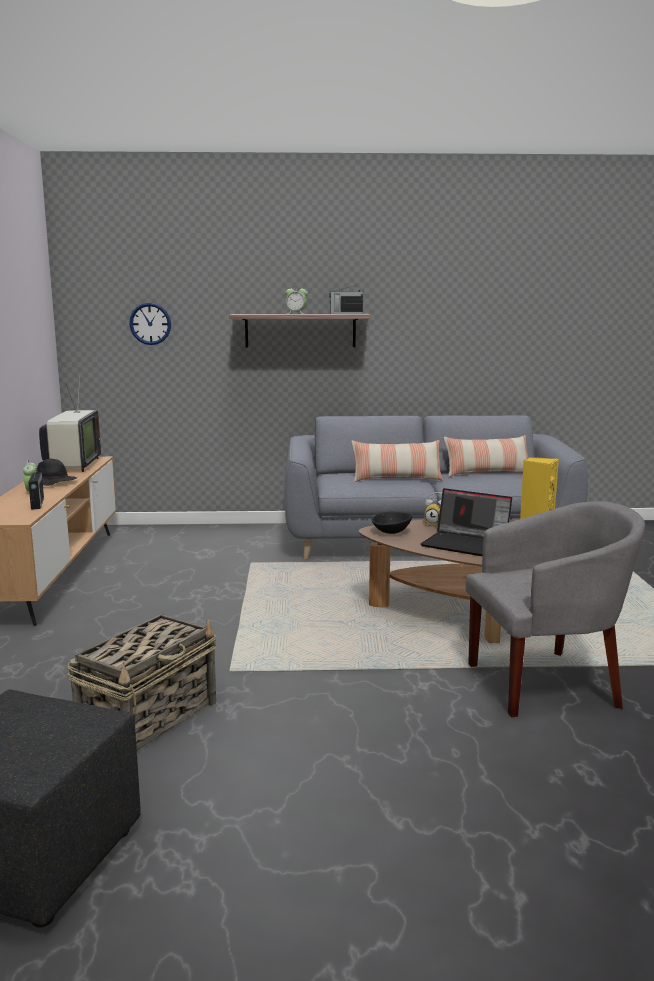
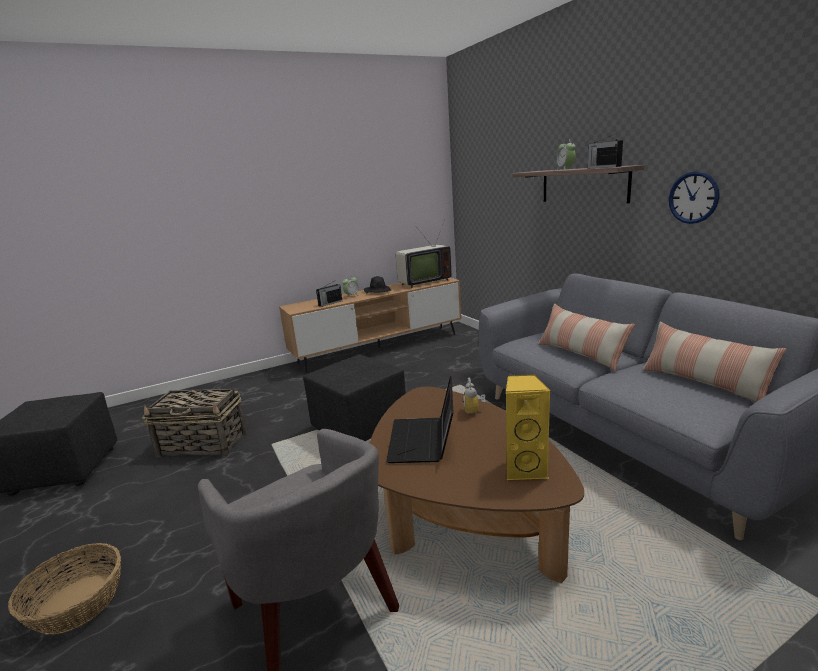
camera: 65 degrees right, 5 degrees up
wall clock [129,303,171,345] -> wall clock moved to [669,171,719,224]
black bowl [372,511,412,534] -> none
none -> basket [8,543,121,635]
none -> black ottoman [303,354,406,441]

